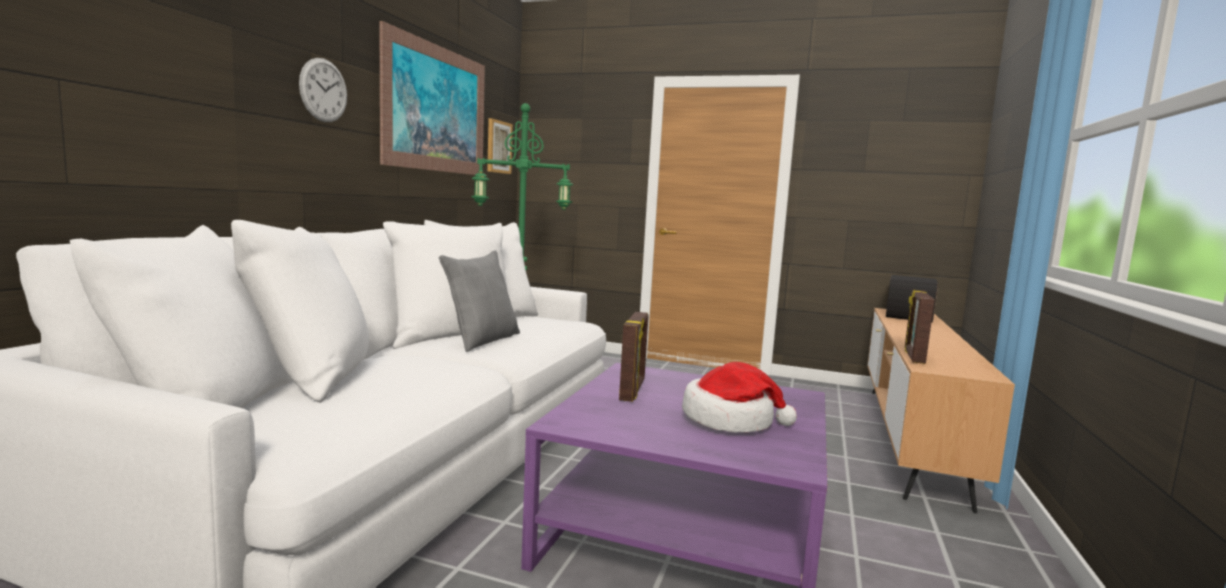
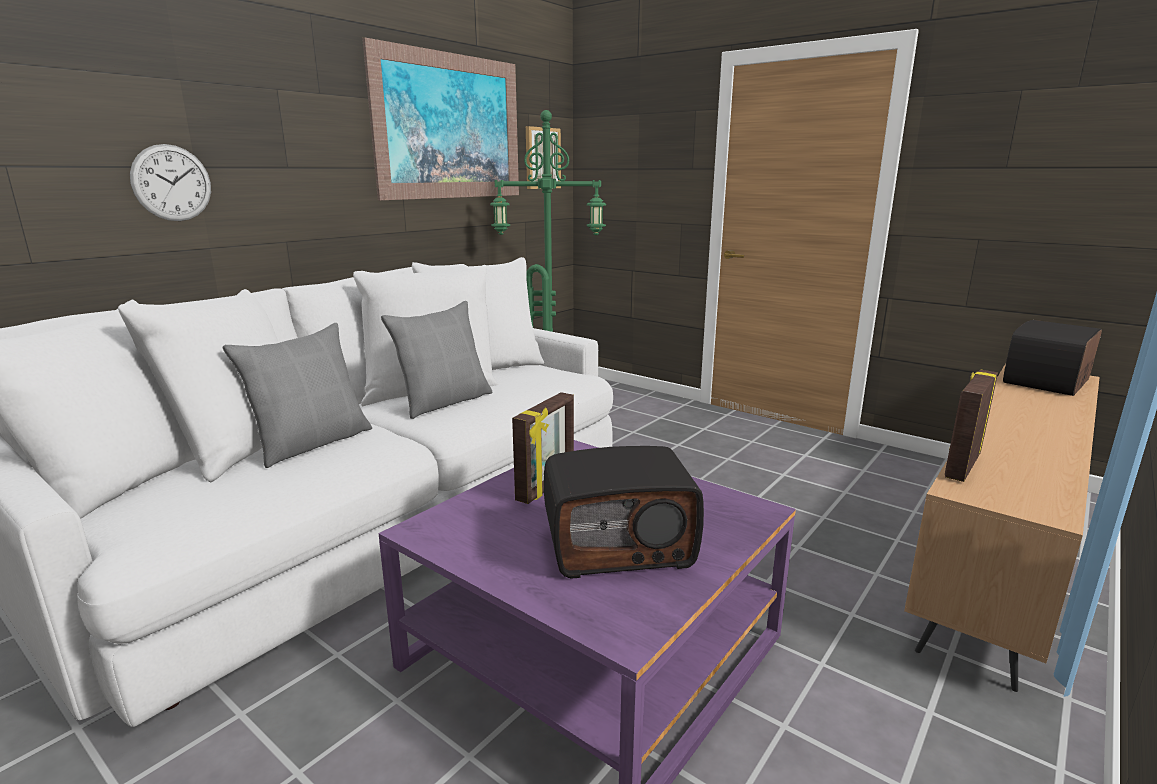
camera: 20 degrees right, 10 degrees up
wall clock [299,58,347,122] -> wall clock moved to [130,144,211,221]
hat [682,362,797,433] -> radio [544,446,704,579]
none -> grey pillow [223,323,372,468]

